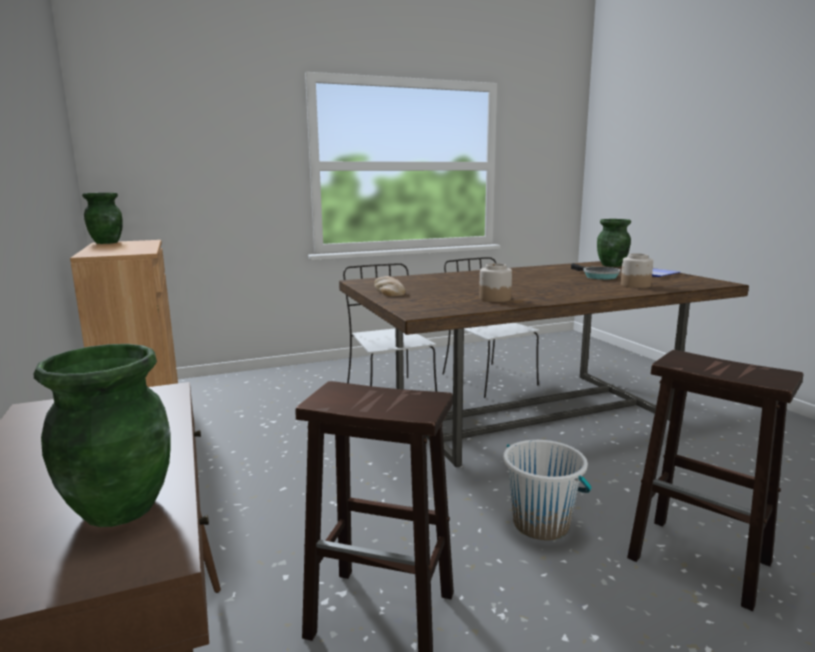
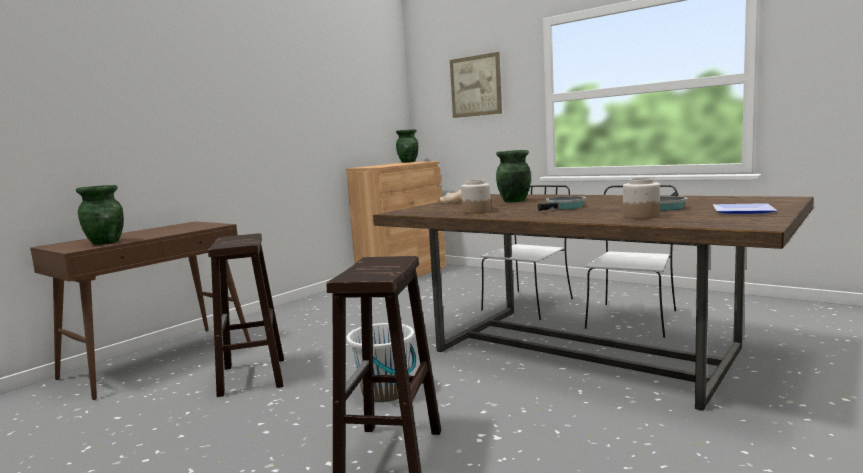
camera: 60 degrees right, 5 degrees down
green vase [597,219,631,267] -> green vase moved to [496,150,531,202]
none -> picture [450,52,502,118]
none -> frying pan [538,196,586,211]

